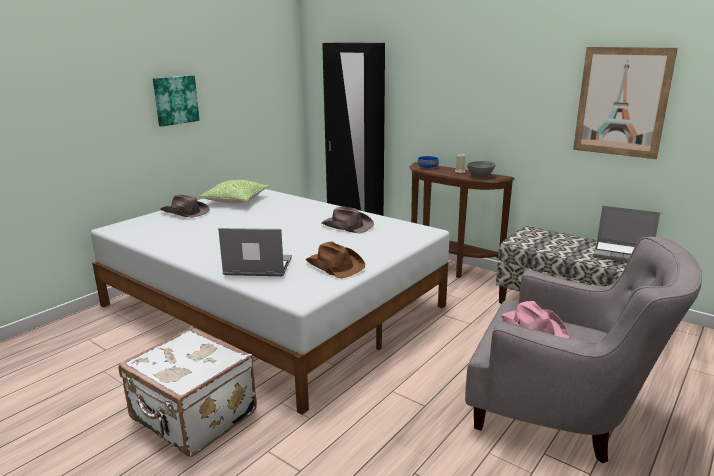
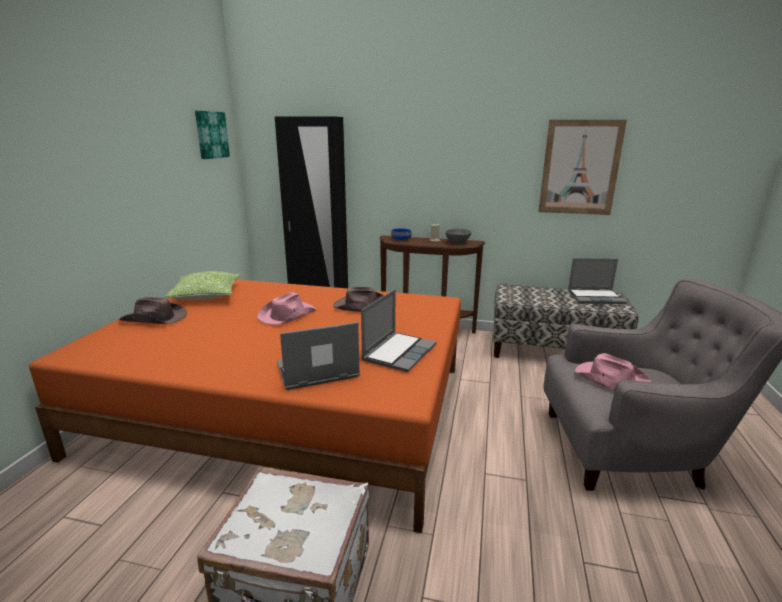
camera: 25 degrees left, 0 degrees up
white bed [91,189,450,415] -> orange bed [29,279,461,533]
picture [153,75,200,127] -> picture moved to [195,111,230,159]
brown hat [305,241,365,278] -> laptop [361,289,437,373]
none -> pink hat [257,292,316,325]

